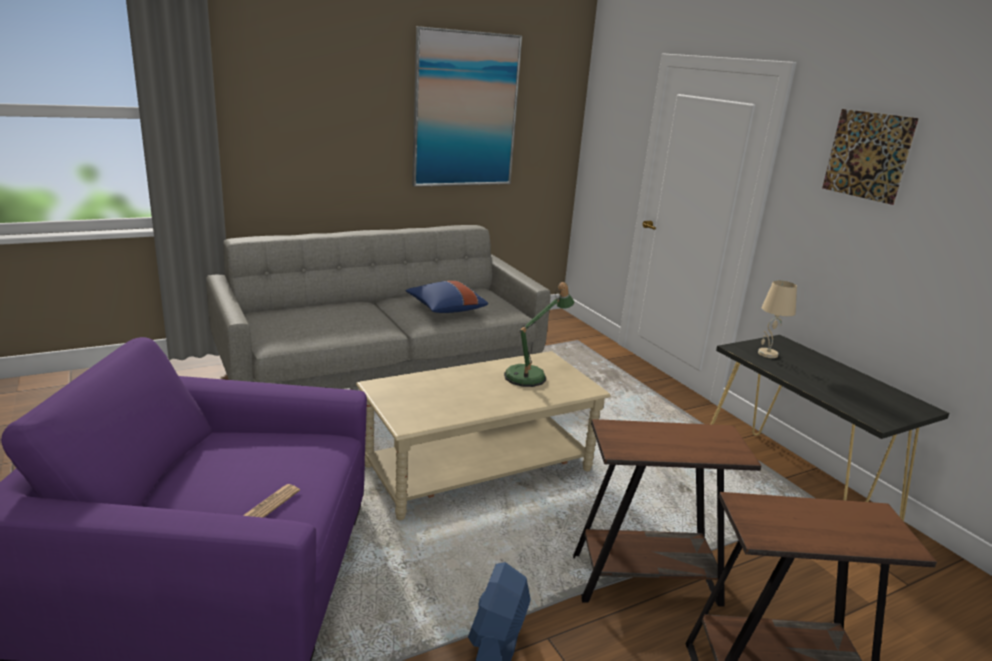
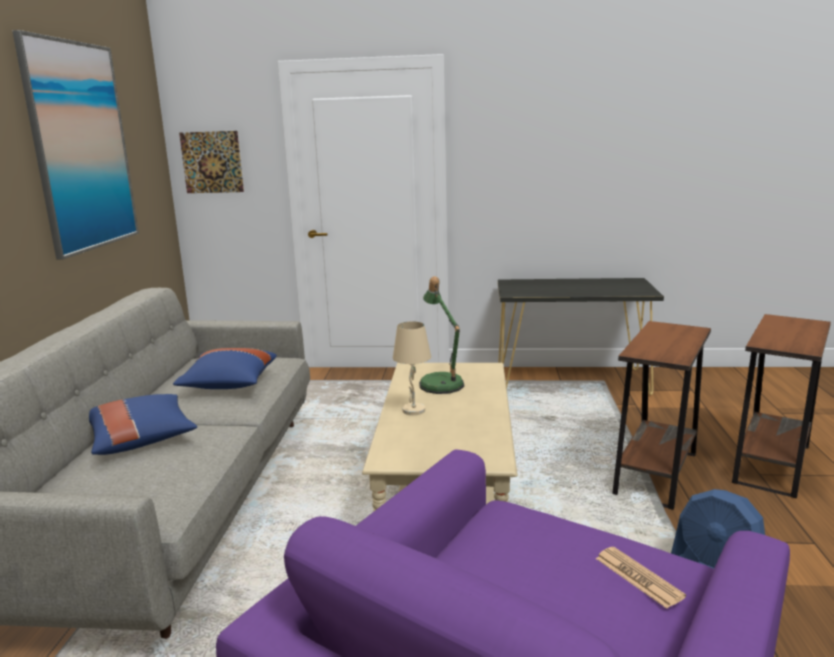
camera: 55 degrees left, 5 degrees down
beige table lamp [758,280,797,358] -> beige table lamp moved to [393,321,431,415]
picture [822,109,919,205] -> picture moved to [179,131,244,193]
none -> blue pillow [89,394,197,455]

